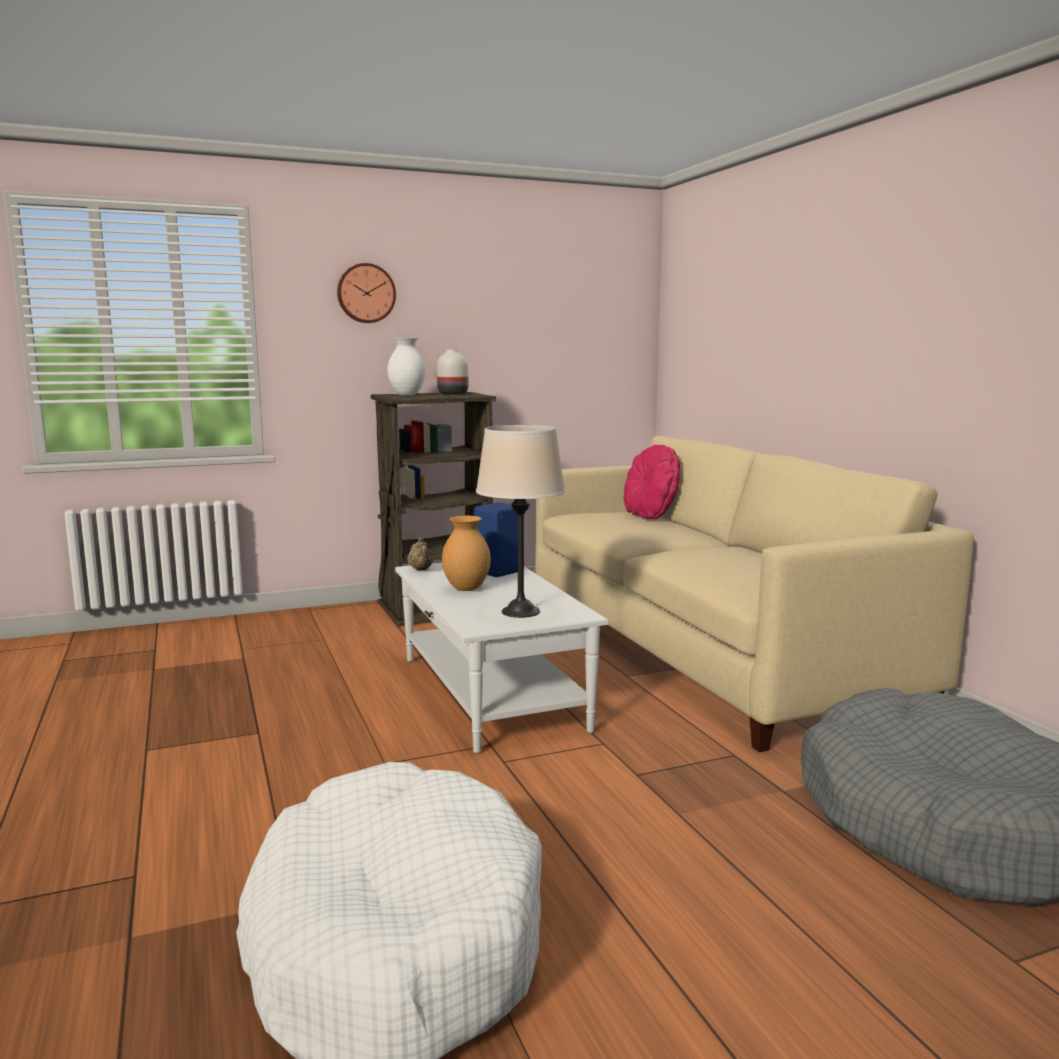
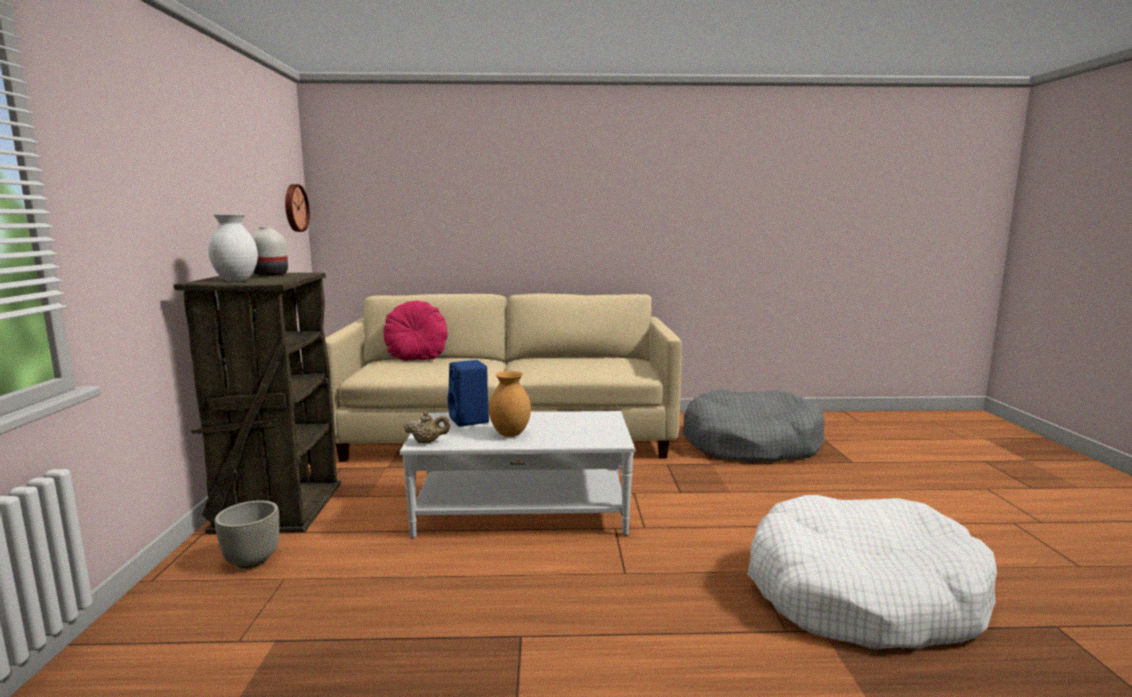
camera: 70 degrees left, 0 degrees up
wall clock [337,263,396,323] -> wall clock moved to [285,184,310,232]
beige table lamp [476,425,565,618] -> none
none -> grey planter [215,500,279,569]

